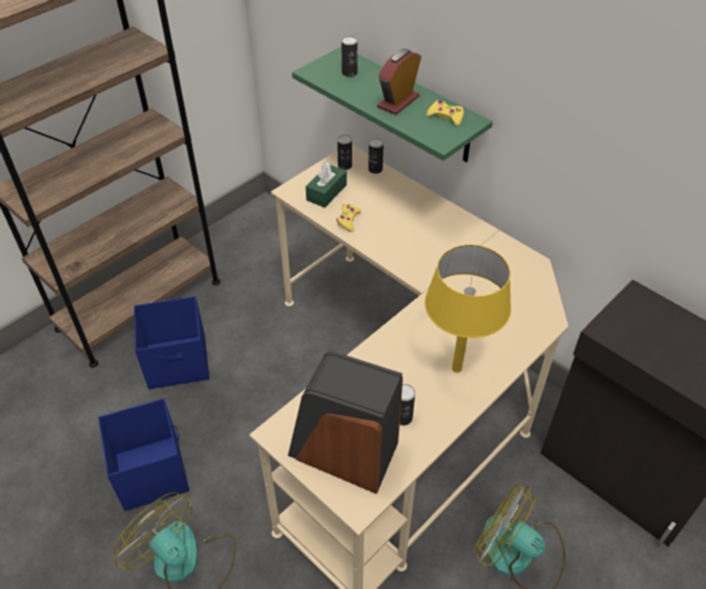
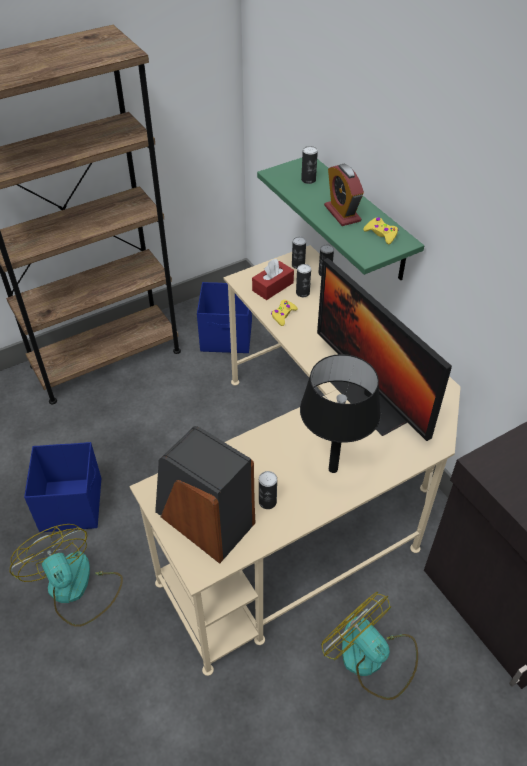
camera: 15 degrees right, 0 degrees up
blue storage box [134,296,209,389] -> blue storage box moved to [197,282,252,353]
green tissue box [306,162,347,208] -> red tissue box [252,259,294,300]
alarm clock [377,49,421,115] -> alarm clock turned 75 degrees counterclockwise [324,164,364,226]
yellow table lamp [425,244,511,373] -> black table lamp [300,354,381,473]
none -> can [296,264,311,297]
none -> monitor [317,258,452,441]

